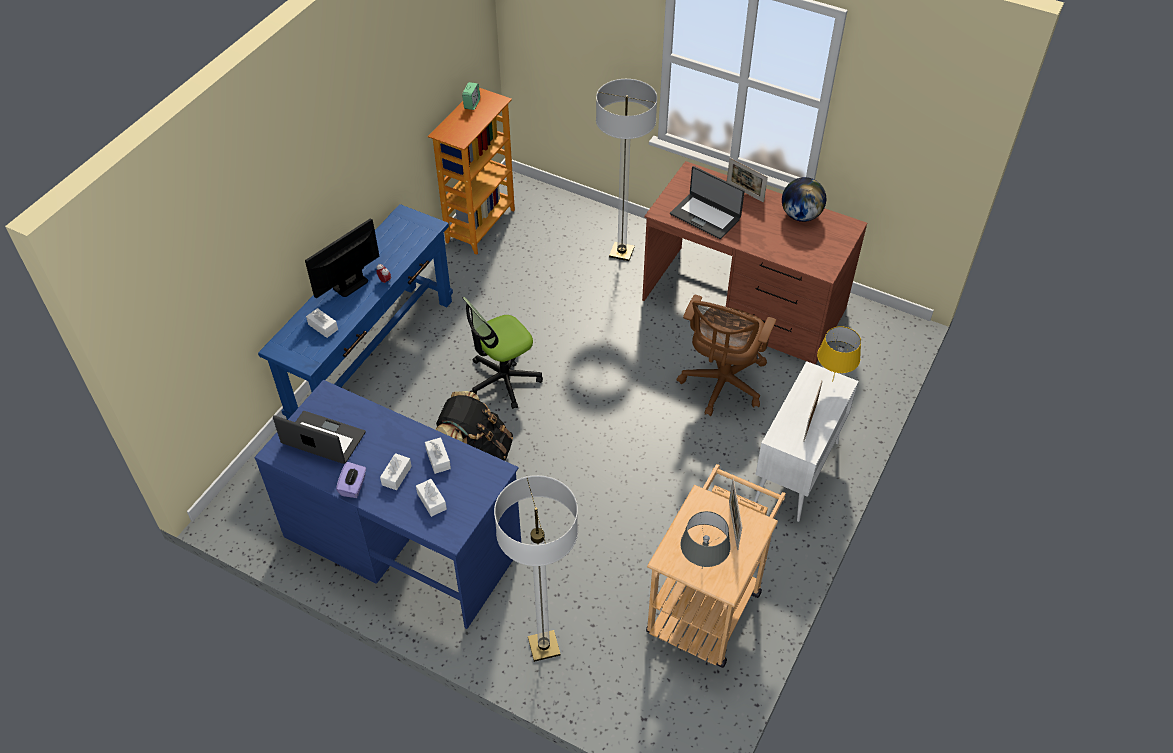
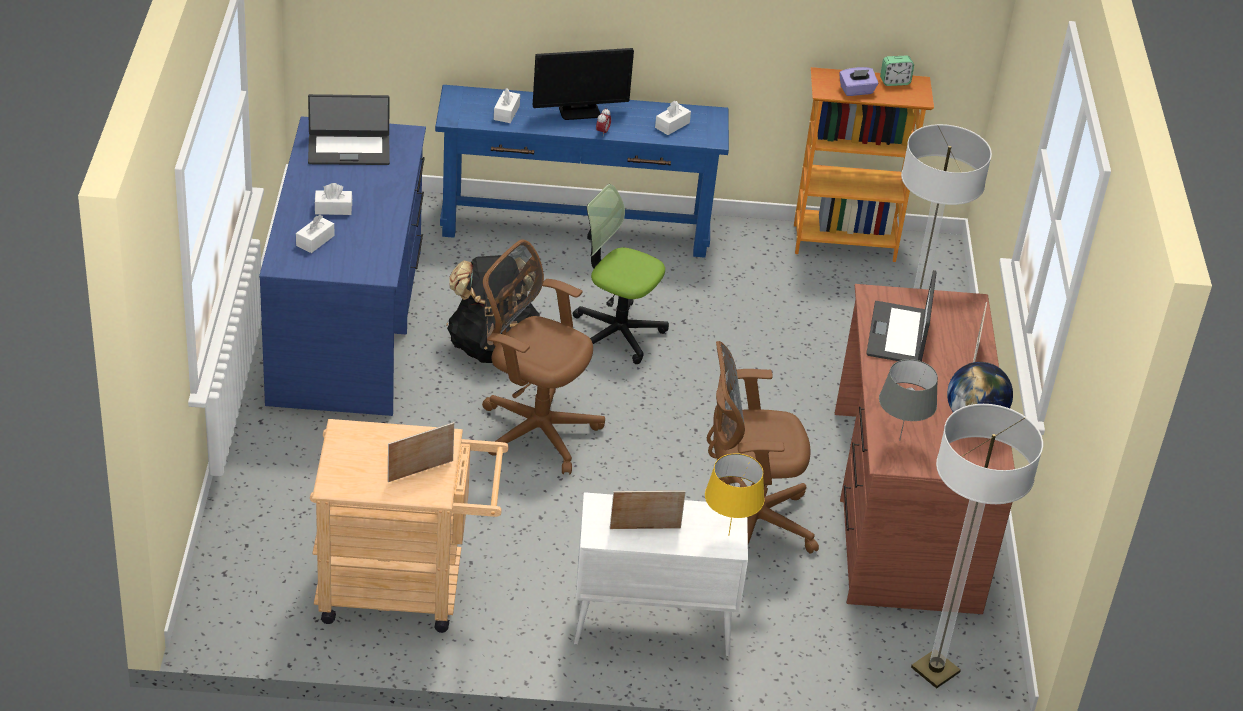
camera: 60 degrees right, 10 degrees down
laptop [273,411,366,464] -> laptop turned 90 degrees clockwise [308,94,390,165]
monitor [305,218,379,298] -> monitor turned 150 degrees clockwise [533,48,634,120]
purple tissue box [336,462,366,498] -> purple tissue box moved to [839,67,878,96]
white tissue box [425,437,451,474] -> white tissue box moved to [655,101,691,135]
floor lamp [494,475,578,662] -> floor lamp moved to [911,404,1043,689]
grey table lamp [680,511,731,568] -> grey table lamp moved to [879,359,938,441]
none -> brown office chair [482,239,605,474]

